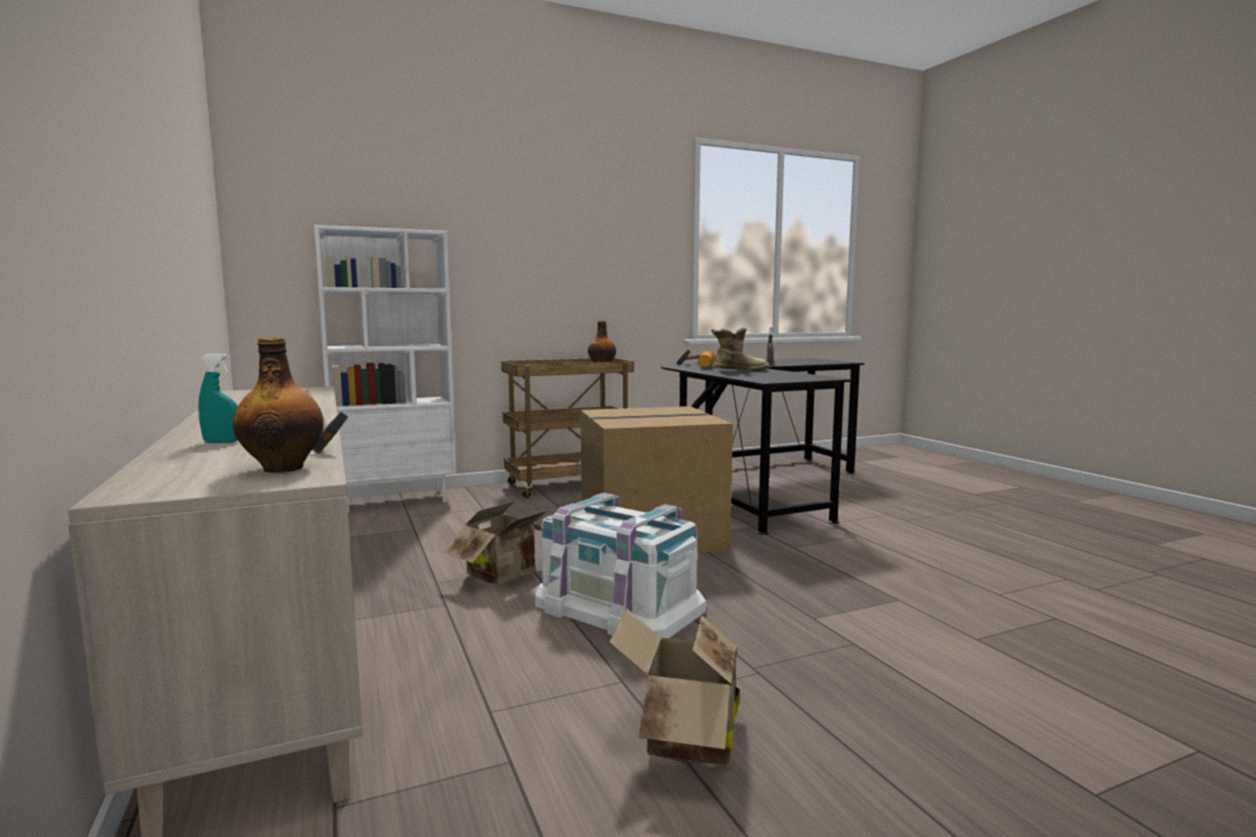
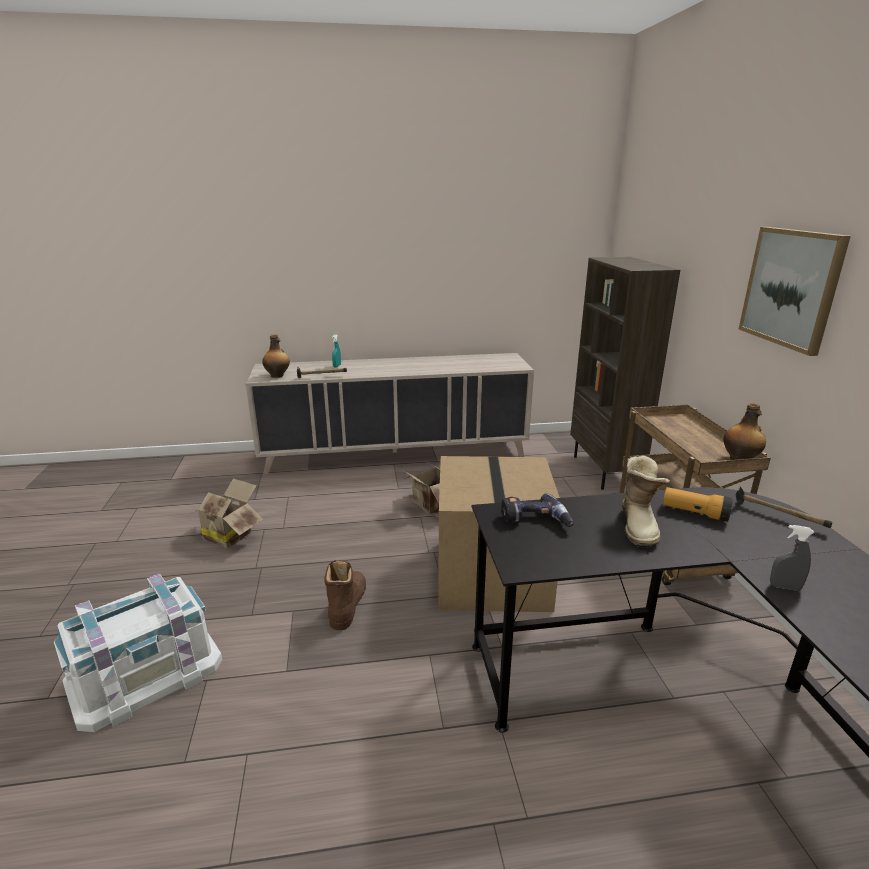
camera: 105 degrees right, 15 degrees up
white bookcase [314,225,457,513] -> brown bookcase [570,257,680,490]
white storage box [535,493,706,639] -> white storage box moved to [54,574,222,732]
none -> brown boot [324,560,366,630]
none -> power drill [501,493,574,527]
none -> picture [739,227,851,356]

